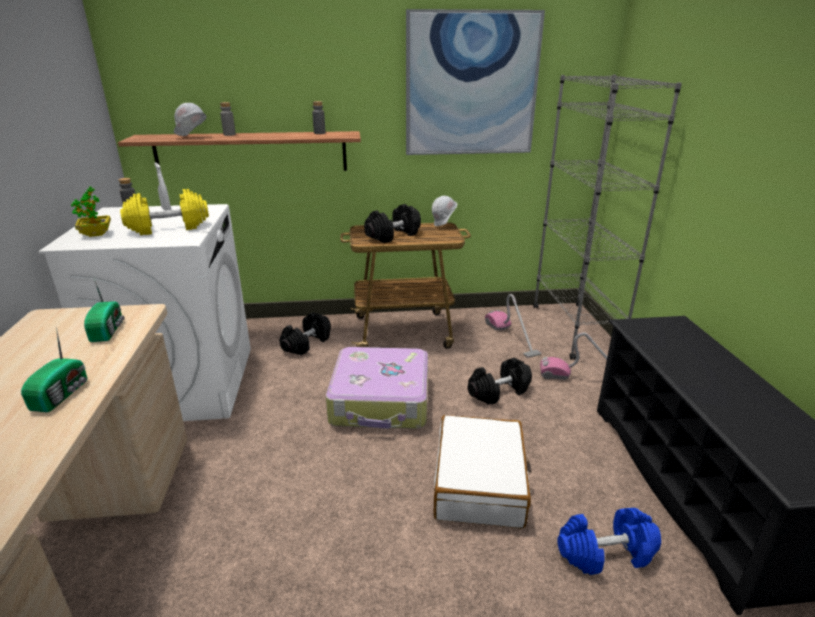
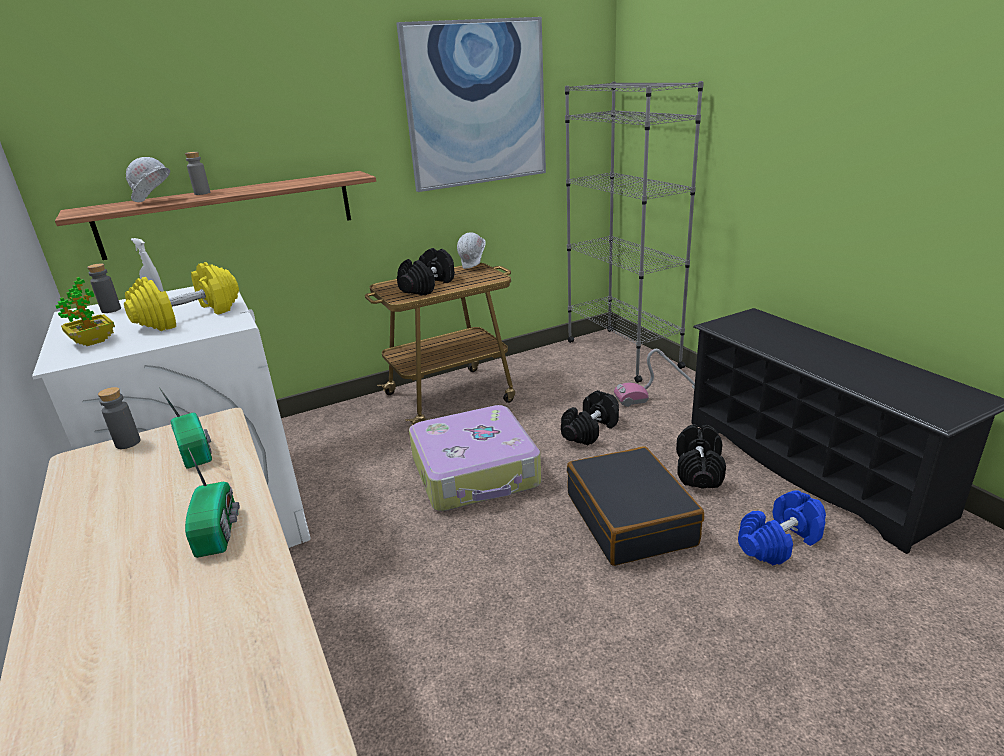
camera: 20 degrees left, 0 degrees up
black dumbbell [279,312,331,355] -> black dumbbell moved to [676,424,726,489]
grey bottle [312,101,326,134] -> grey bottle moved to [98,387,141,449]
white suitcase [434,415,531,528] -> black suitcase [567,446,704,566]
vacuum cleaner [485,294,542,358] -> none

